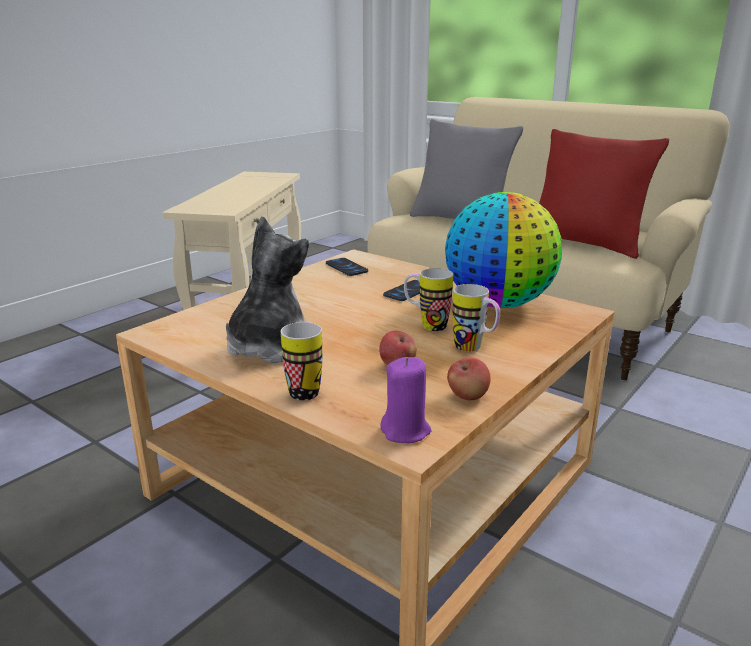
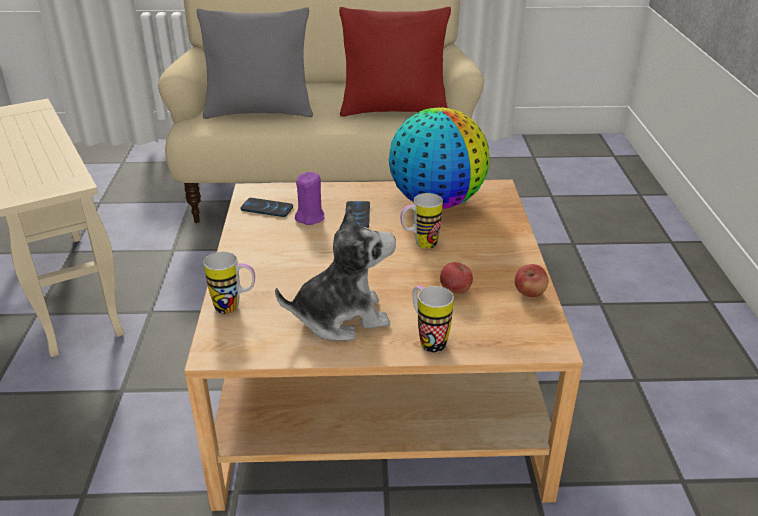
camera: 40 degrees left, 10 degrees up
plush toy [226,216,309,363] -> plush toy turned 90 degrees clockwise [275,206,396,341]
purple candle [380,357,431,443] -> purple candle moved to [295,172,325,225]
mug [452,284,500,352] -> mug moved to [204,252,255,314]

